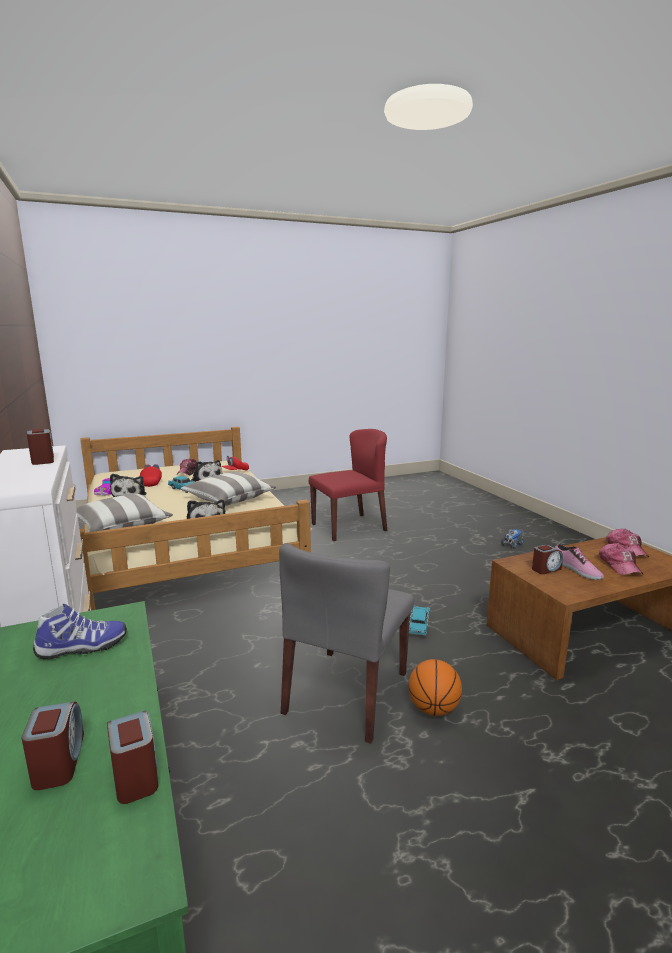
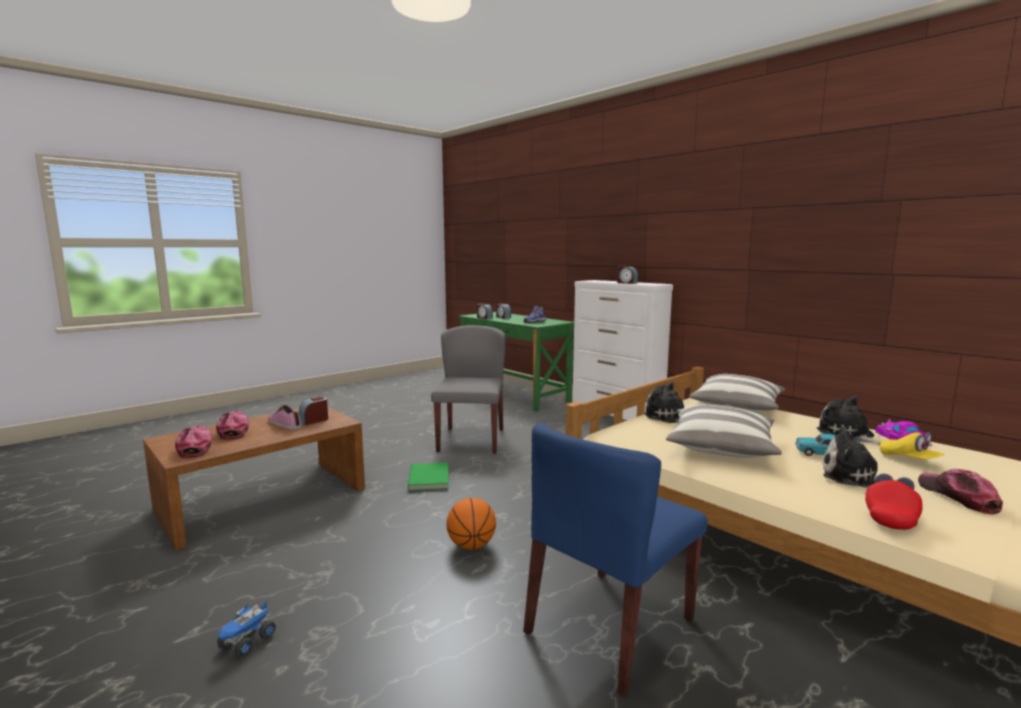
camera: 160 degrees right, 5 degrees down
red cap [140,464,162,487] -> yellow cap [879,432,945,459]
red chair [309,429,387,541] -> blue chair [523,423,708,697]
turquoise toy car [409,605,429,636] -> green book [408,463,449,491]
basketball [409,659,462,716] -> basketball moved to [446,498,496,550]

